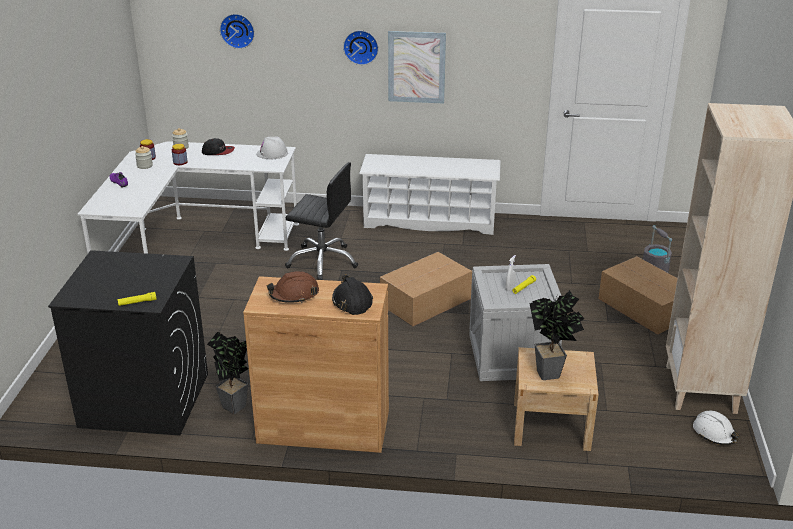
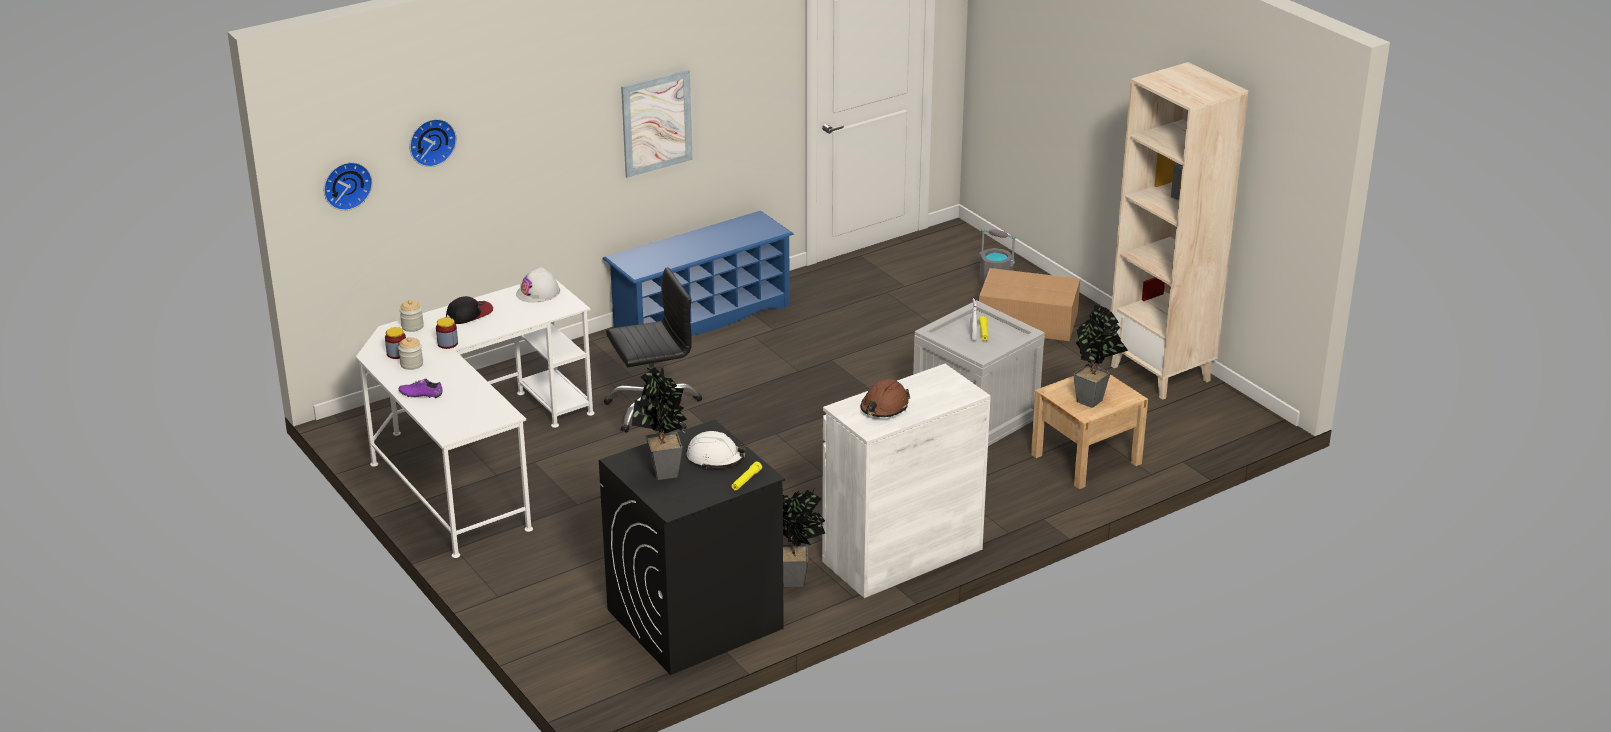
camera: 40 degrees left, 0 degrees up
brown cabinet [243,276,389,453] -> white cabinet [822,364,991,598]
black hard hat [332,275,373,315] -> none
wall clock [343,30,379,65] -> wall clock moved to [324,162,373,211]
white shoe rack [359,154,501,235] -> blue shoe rack [602,211,794,336]
cardboard box [380,252,472,327] -> none
white hard hat [693,411,740,445] -> white hard hat moved to [687,431,747,469]
none -> potted plant [632,367,687,480]

